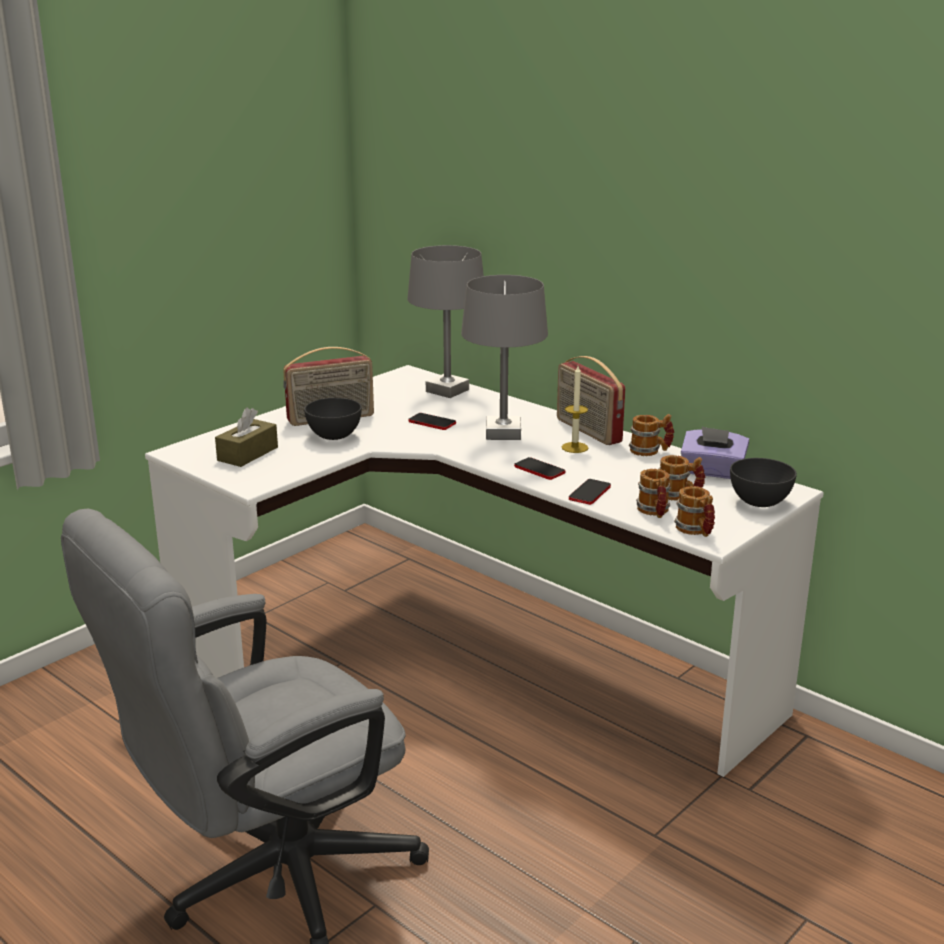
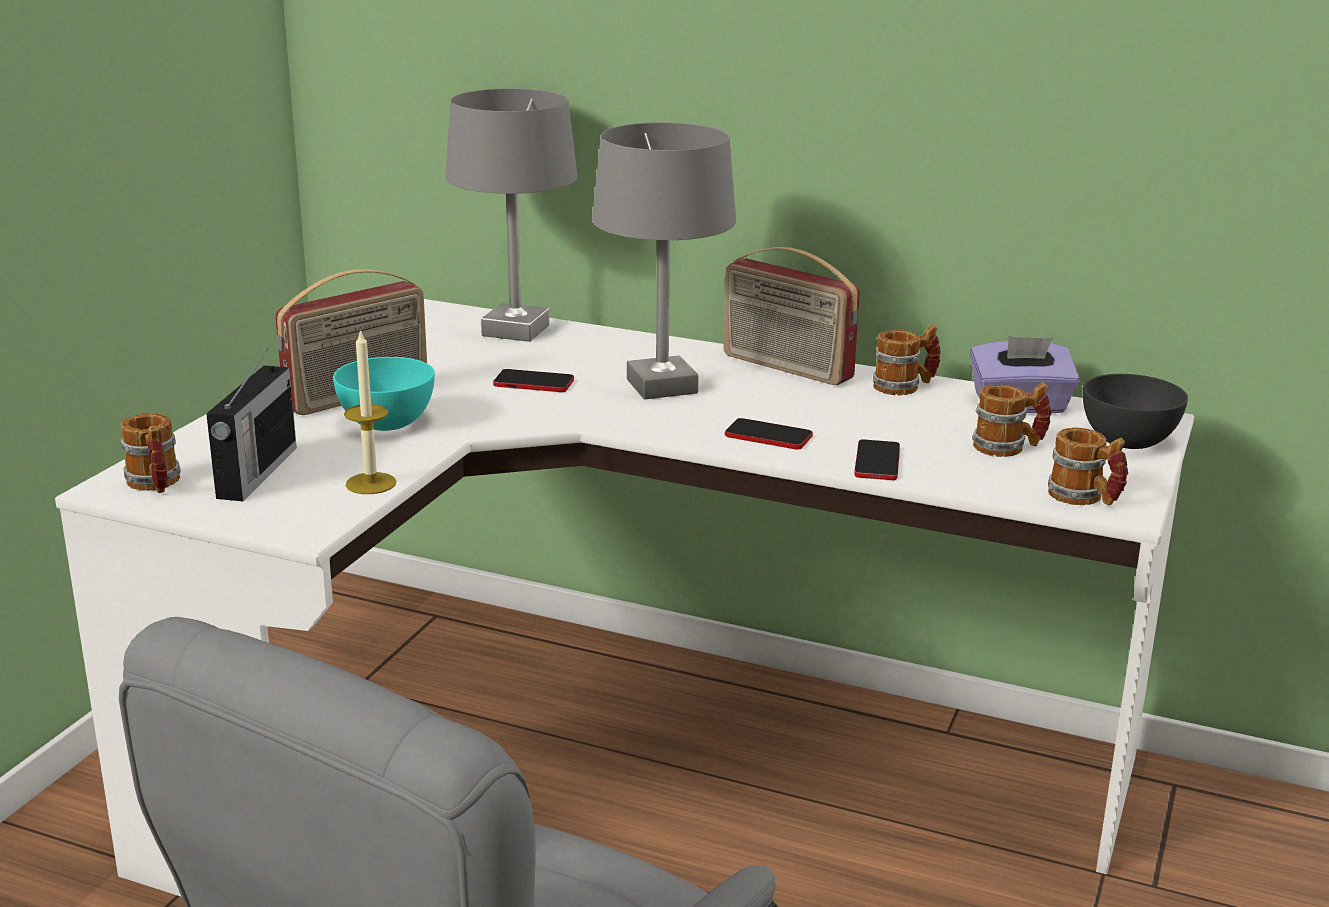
camera: 20 degrees left, 0 degrees up
brown tissue box [215,408,278,467] -> radio [206,348,297,501]
grey bowl [304,398,362,440] -> turquoise bowl [333,357,435,431]
candle [561,366,588,453] -> candle moved to [344,329,396,494]
mug [636,469,671,518] -> mug moved to [120,413,181,493]

